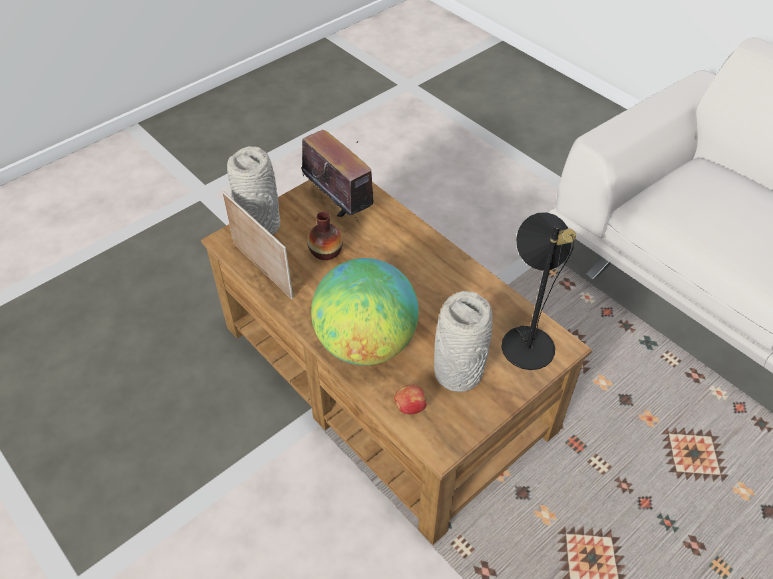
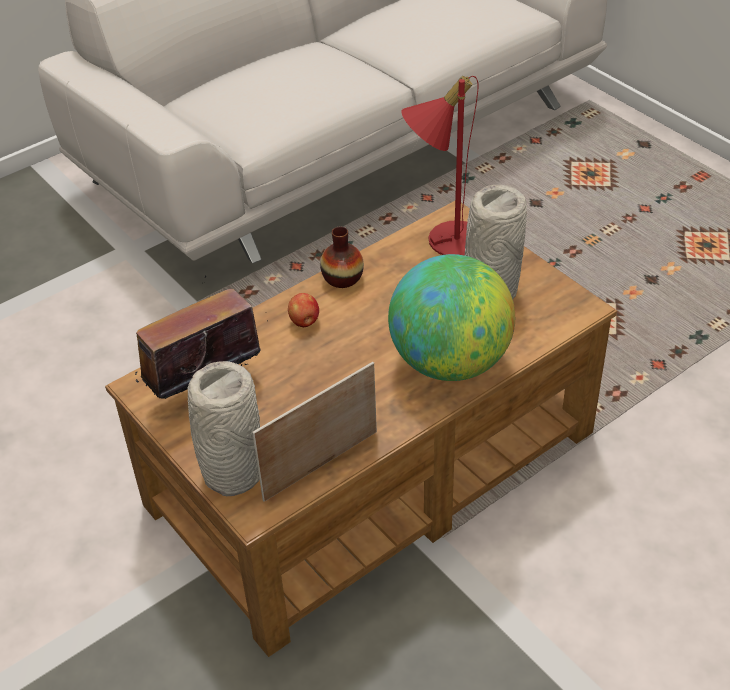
camera: 85 degrees left, 5 degrees down
vase [307,212,343,260] -> vase moved to [320,227,364,288]
apple [394,385,426,414] -> apple moved to [288,293,319,327]
black table lamp [501,212,576,370] -> red table lamp [401,76,478,256]

